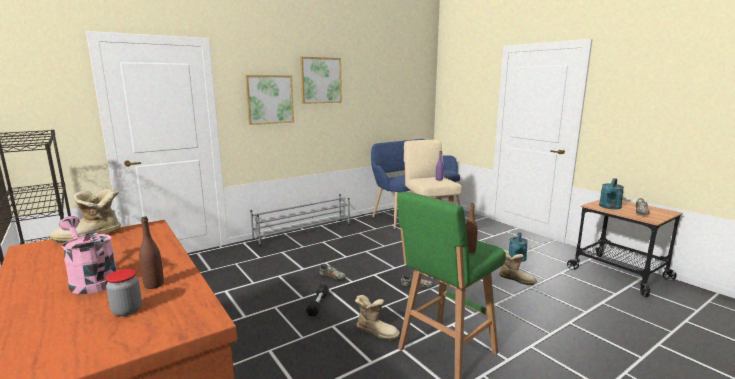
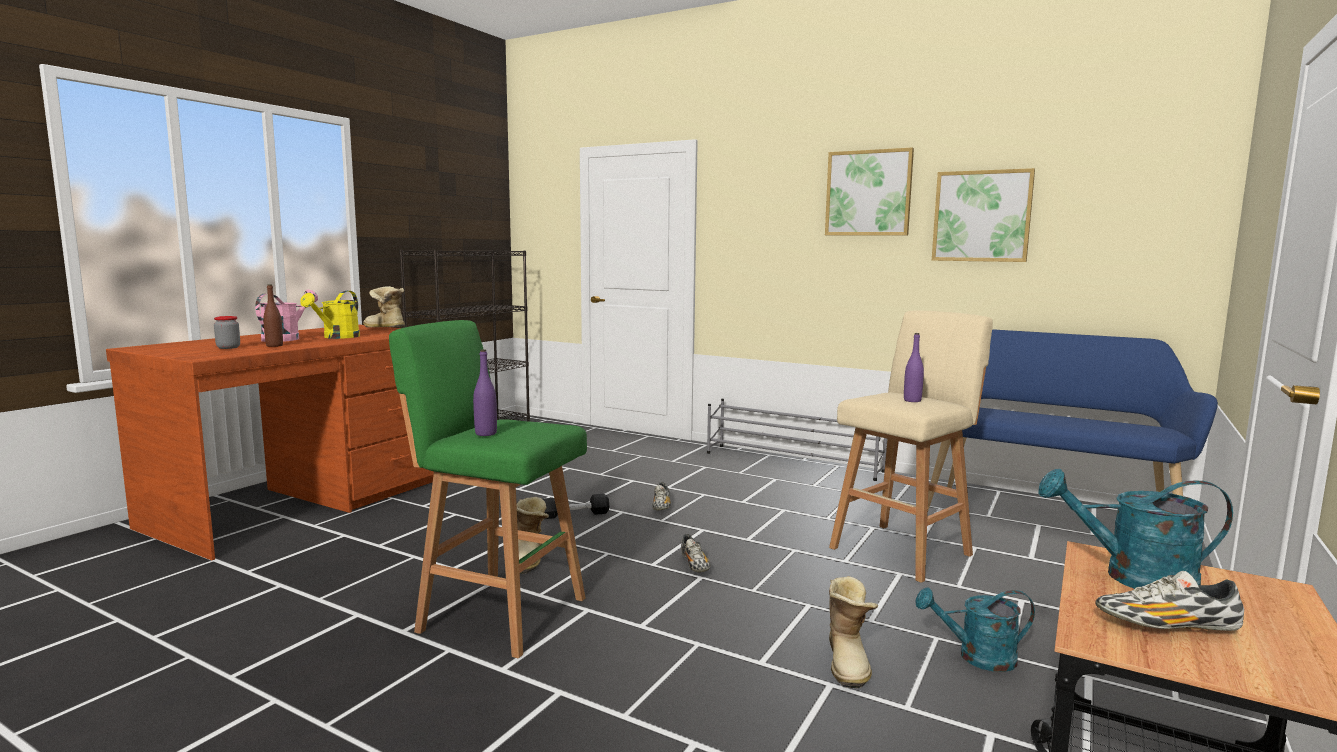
camera: 65 degrees right, 5 degrees down
picture [245,75,294,125] -> picture moved to [932,168,1035,262]
brown bottle [466,203,478,253] -> purple bottle [473,349,497,436]
none -> yellow watering can [300,291,360,339]

